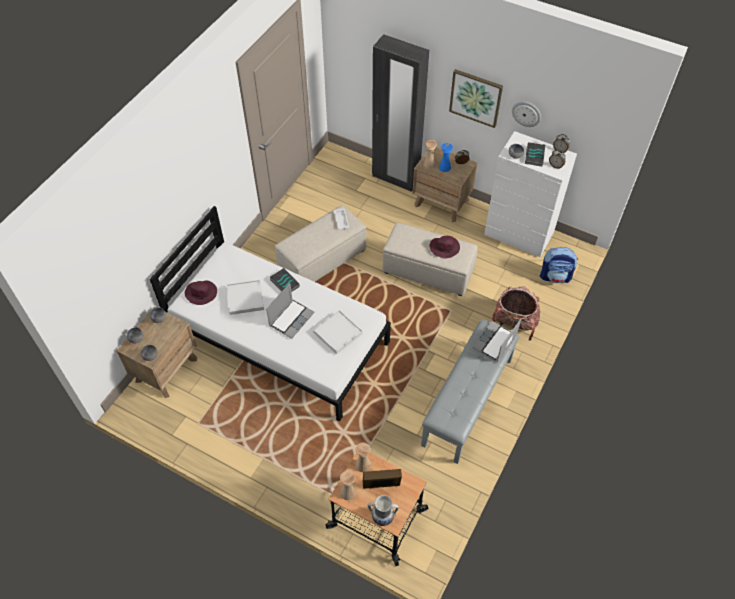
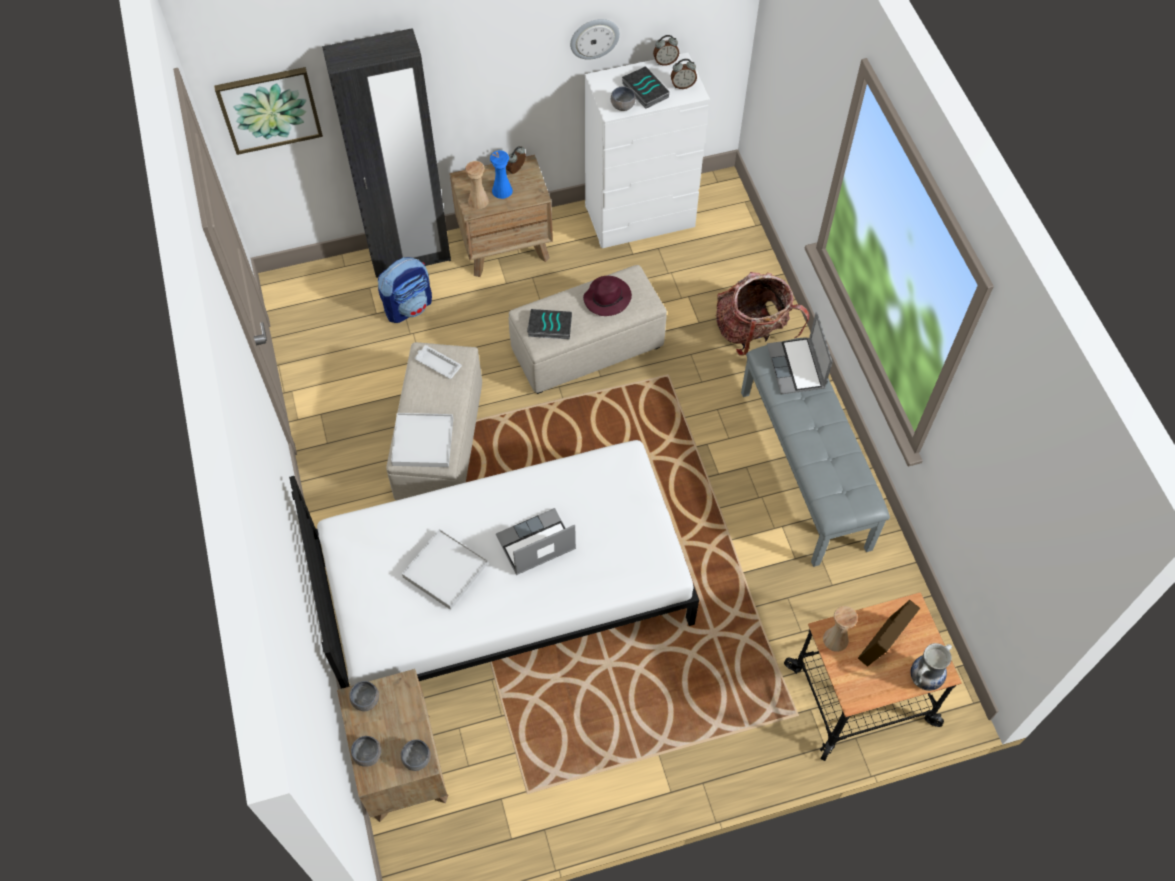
camera: 45 degrees left, 5 degrees up
purple hat [185,281,217,305] -> none
laptop [266,283,314,339] -> laptop turned 105 degrees counterclockwise [496,508,576,575]
book [270,268,300,292] -> book moved to [527,309,572,339]
white tray [313,310,363,354] -> white tray moved to [391,413,453,467]
beige vase [340,471,356,500] -> none
picture [449,69,503,128] -> picture moved to [214,67,323,155]
backpack [540,247,578,283] -> backpack moved to [378,257,432,323]

